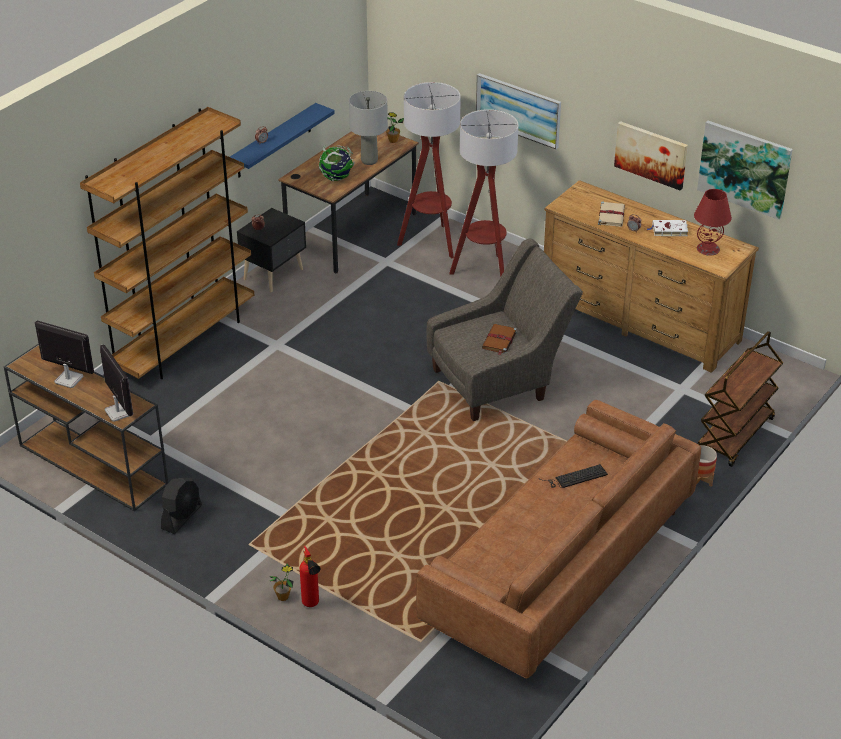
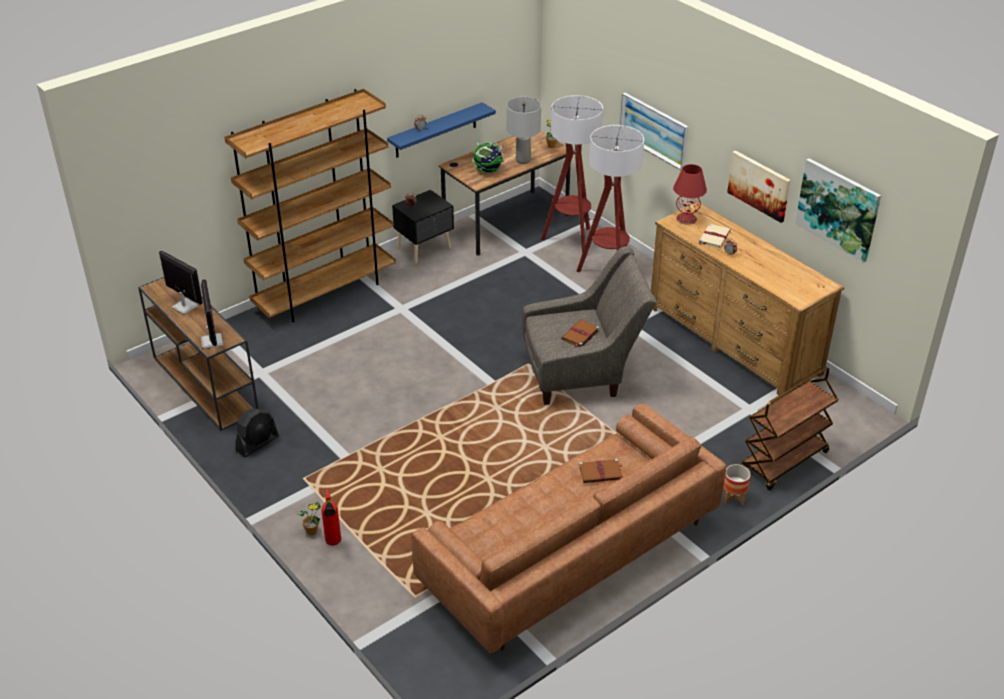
camera: 15 degrees right, 0 degrees up
keyboard [538,464,608,488] -> brown book [579,459,623,483]
white book [646,220,688,236] -> none
red table lamp [694,189,732,256] -> red table lamp moved to [673,164,707,225]

